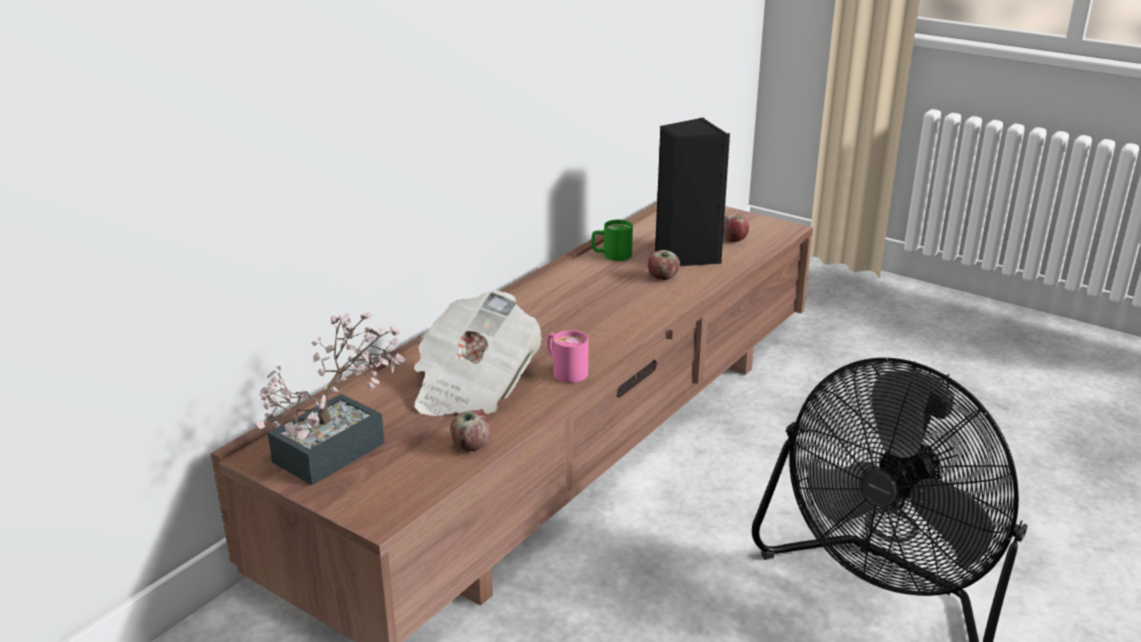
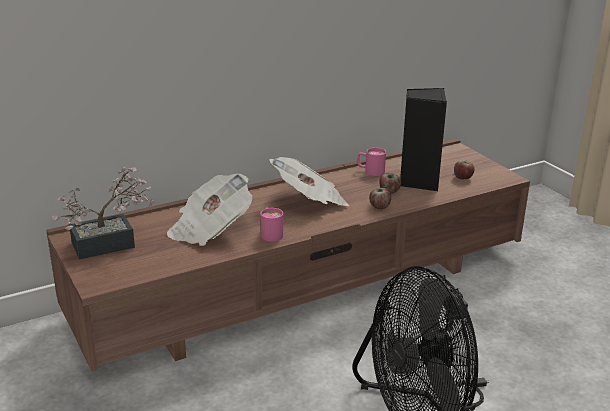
camera: 25 degrees right, 0 degrees up
apple [450,410,491,451] -> apple moved to [369,188,391,209]
green mug [591,220,633,261] -> pink mug [357,148,386,176]
none -> newspaper [269,157,349,206]

